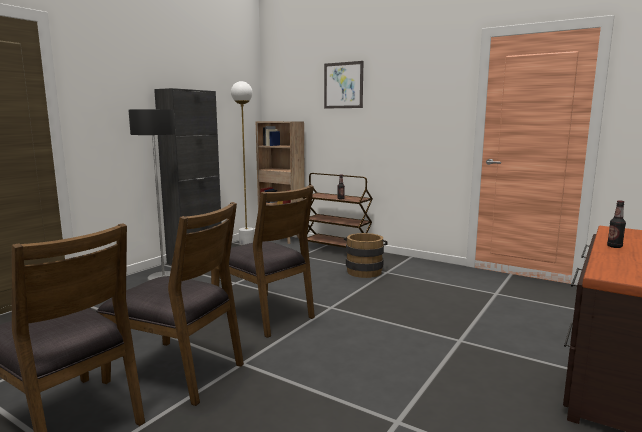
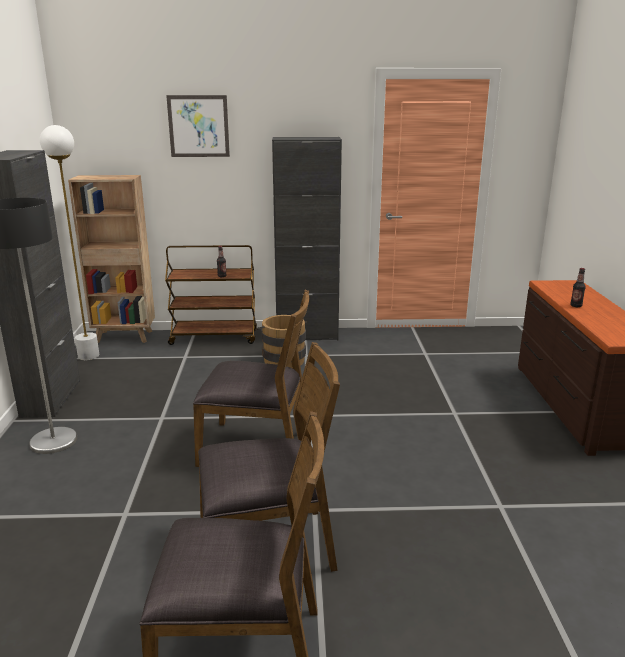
camera: 35 degrees left, 10 degrees up
none -> black cabinet [272,137,342,340]

